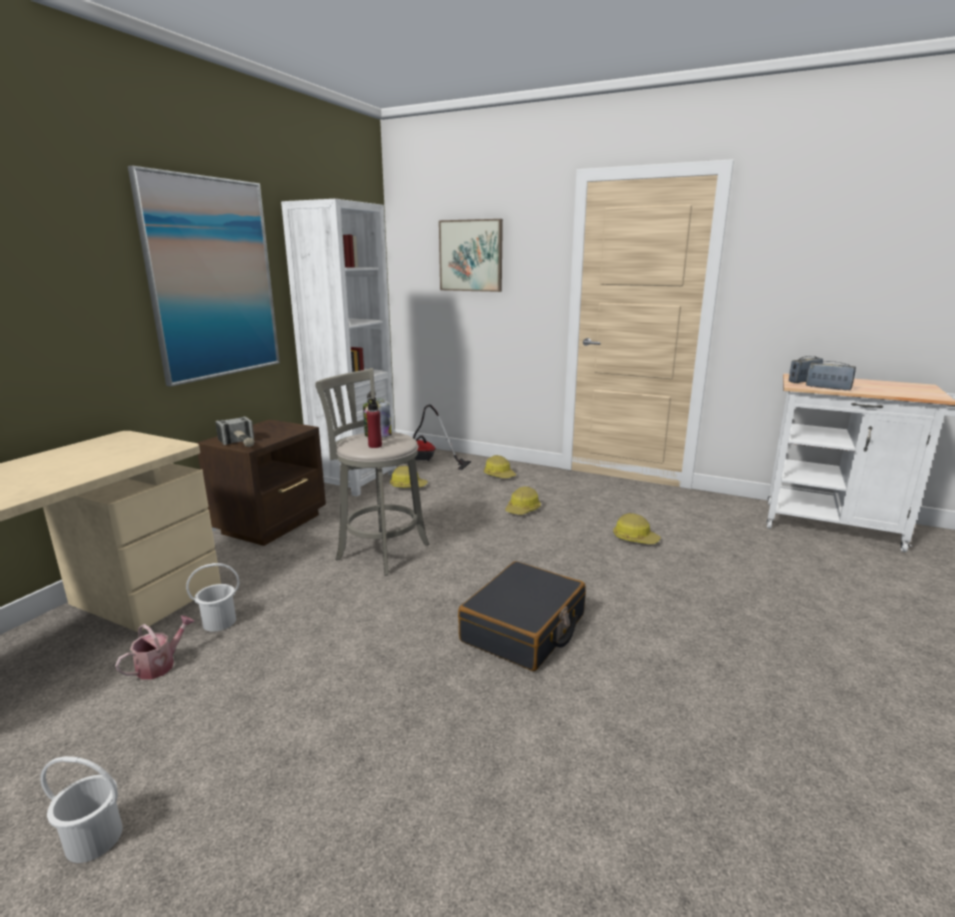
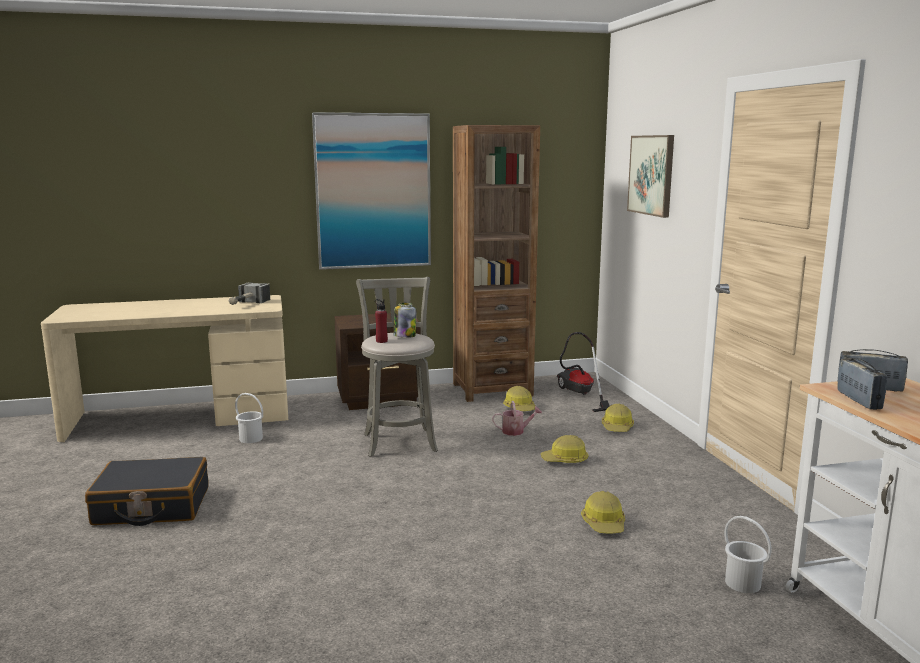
camera: 50 degrees right, 5 degrees down
white bucket [40,756,123,863] -> white bucket moved to [724,516,772,593]
watering can [115,615,195,680] -> watering can moved to [492,401,542,436]
hammer [216,417,255,447] -> hammer moved to [229,282,270,305]
white bookcase [281,199,396,496] -> brown bookcase [453,125,540,402]
black suitcase [458,561,586,671] -> black suitcase moved to [85,457,209,526]

